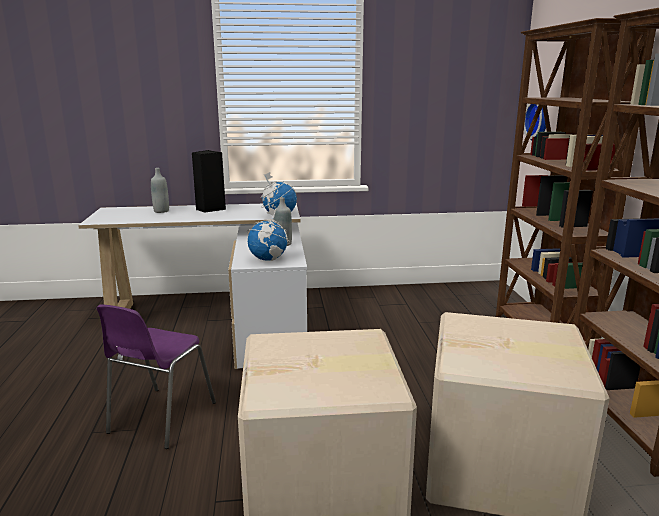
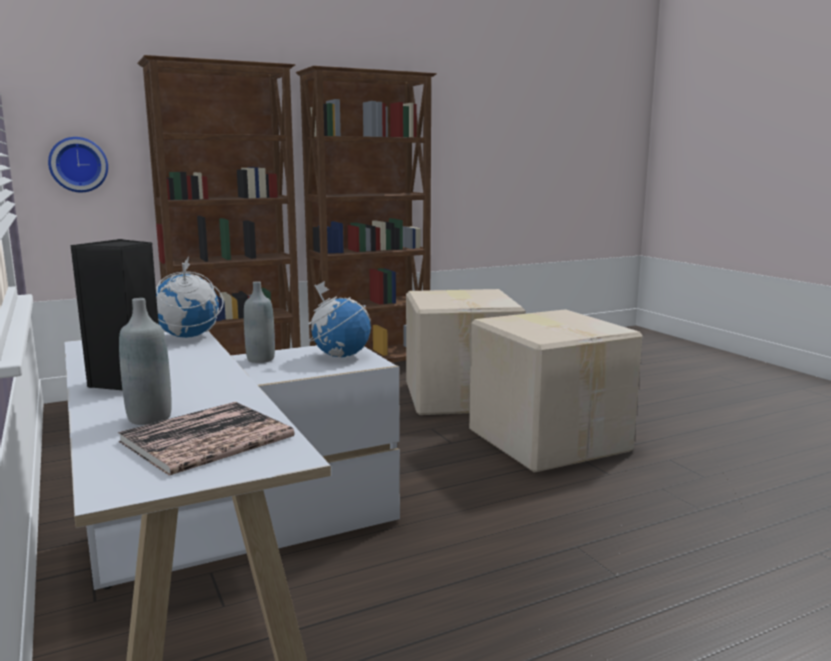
camera: 110 degrees left, 5 degrees down
purple chair [96,305,216,449] -> none
none -> book [118,402,295,476]

